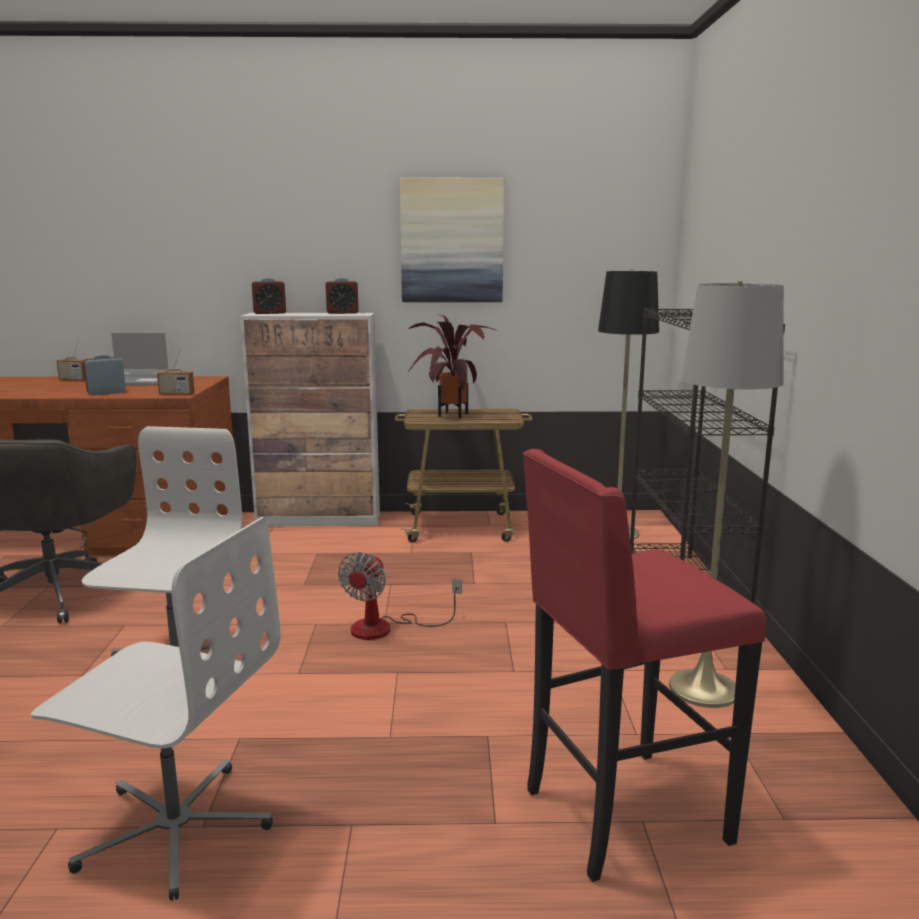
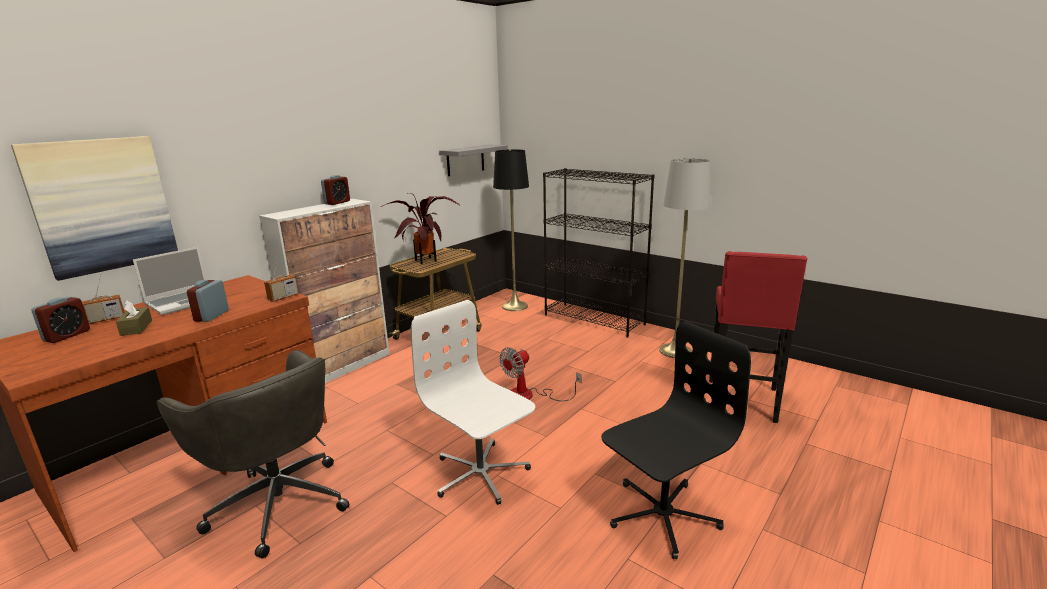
camera: 50 degrees left, 5 degrees up
white office chair [31,517,280,901] -> black office chair [601,321,751,559]
alarm clock [252,278,286,314] -> alarm clock moved to [31,297,90,343]
fan [338,552,462,640] -> fan turned 75 degrees clockwise [499,347,582,401]
picture [400,178,504,302] -> picture moved to [11,136,178,281]
none -> brown tissue box [116,300,152,336]
none -> grey shelf [439,144,508,176]

